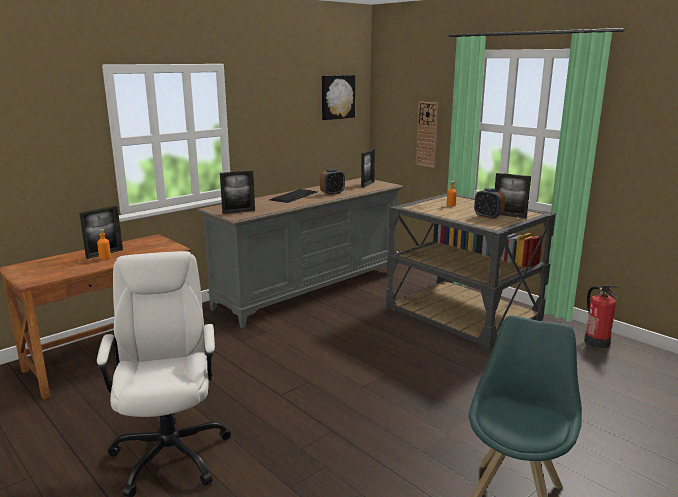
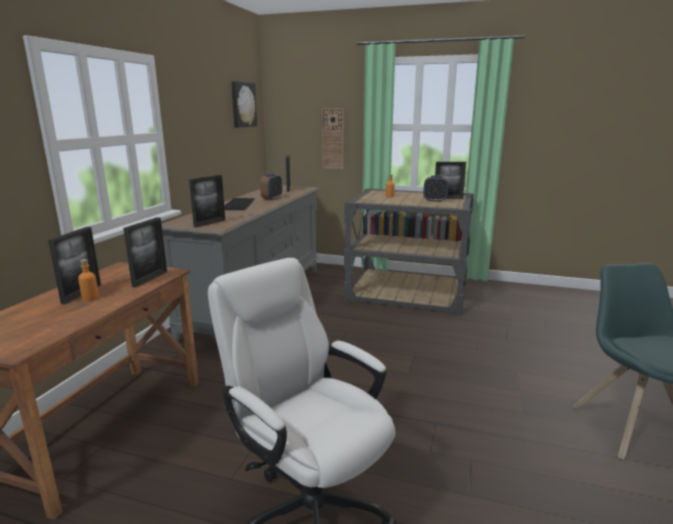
camera: 30 degrees left, 0 degrees up
fire extinguisher [584,285,619,348] -> none
none -> picture frame [123,217,167,288]

